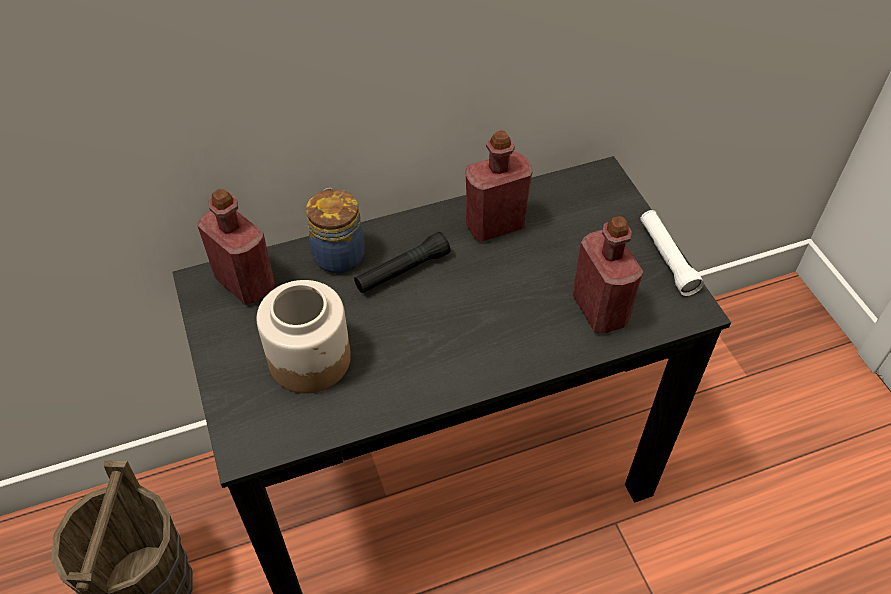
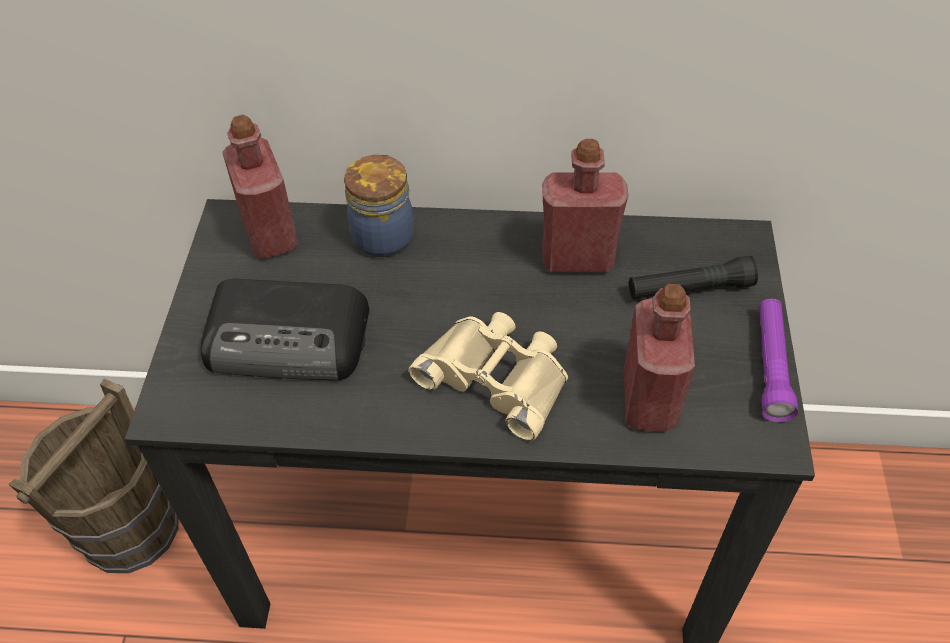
camera: 25 degrees right, 0 degrees up
jar [256,280,351,394] -> radio [201,279,370,380]
black flashlight [354,232,451,293] -> black flashlight moved to [629,256,758,299]
white flashlight [640,210,704,296] -> purple flashlight [759,299,798,422]
none -> beige binoculars [409,312,568,441]

